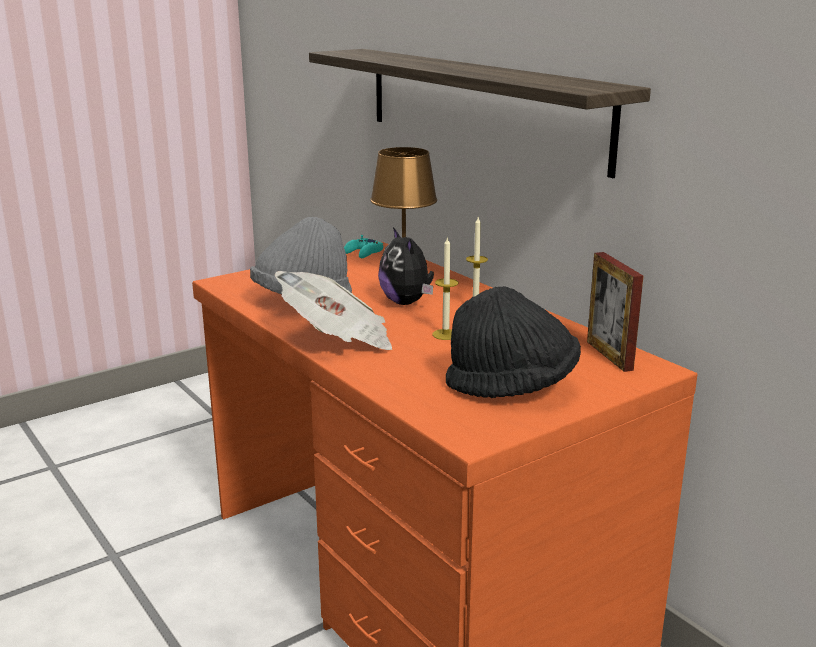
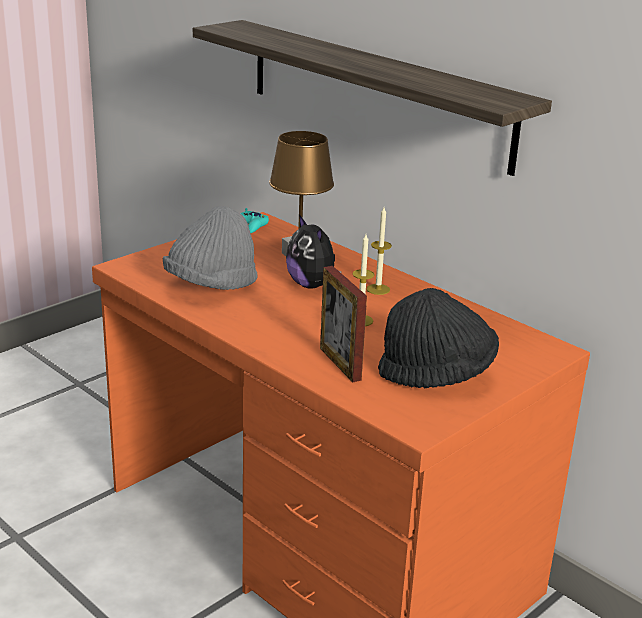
camera: 10 degrees left, 5 degrees up
newspaper [275,271,392,350] -> none
picture frame [587,252,643,372] -> picture frame moved to [320,266,367,383]

